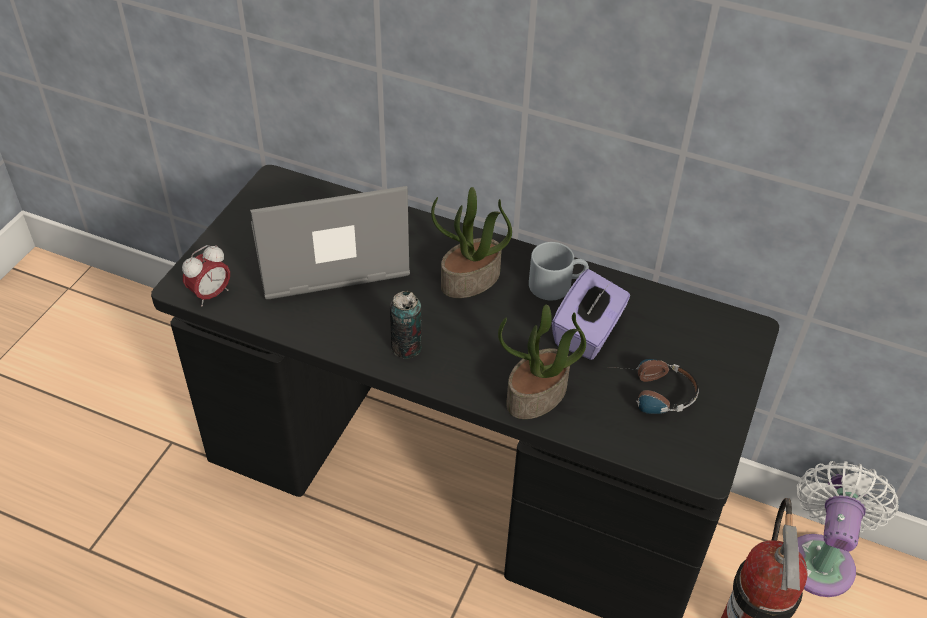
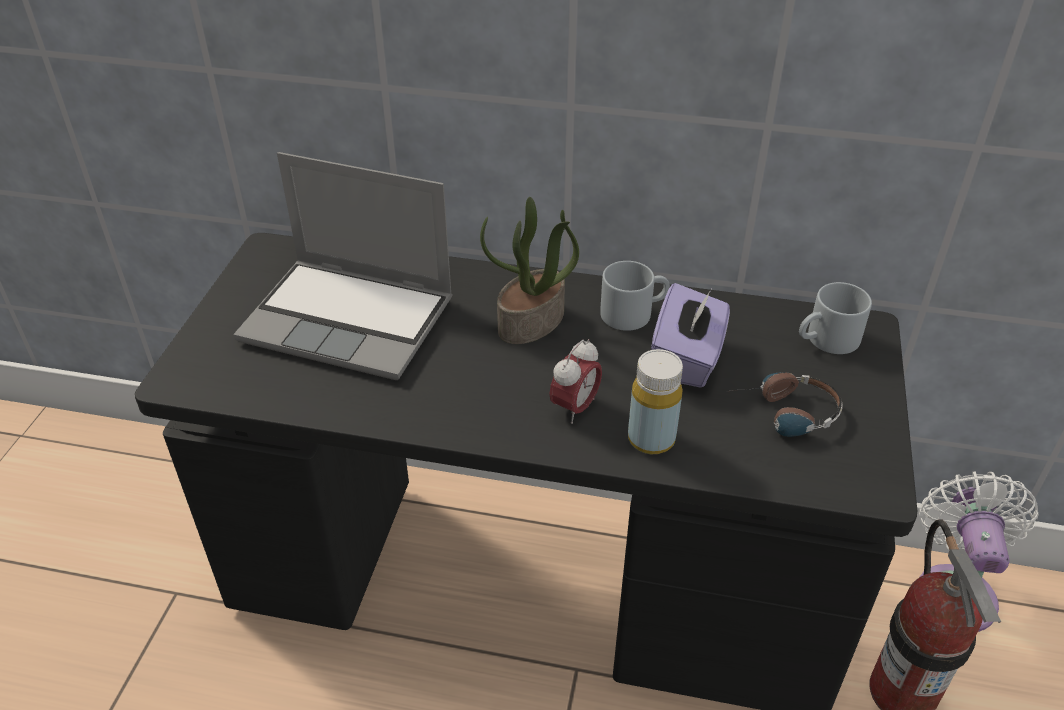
camera: 10 degrees left, 5 degrees down
alarm clock [182,245,230,306] -> alarm clock moved to [549,339,602,424]
laptop [250,186,410,299] -> laptop turned 135 degrees counterclockwise [233,152,453,380]
can [390,291,422,359] -> none
potted plant [498,305,586,419] -> yellow bottle [628,349,683,454]
none -> grey mug [799,282,872,354]

